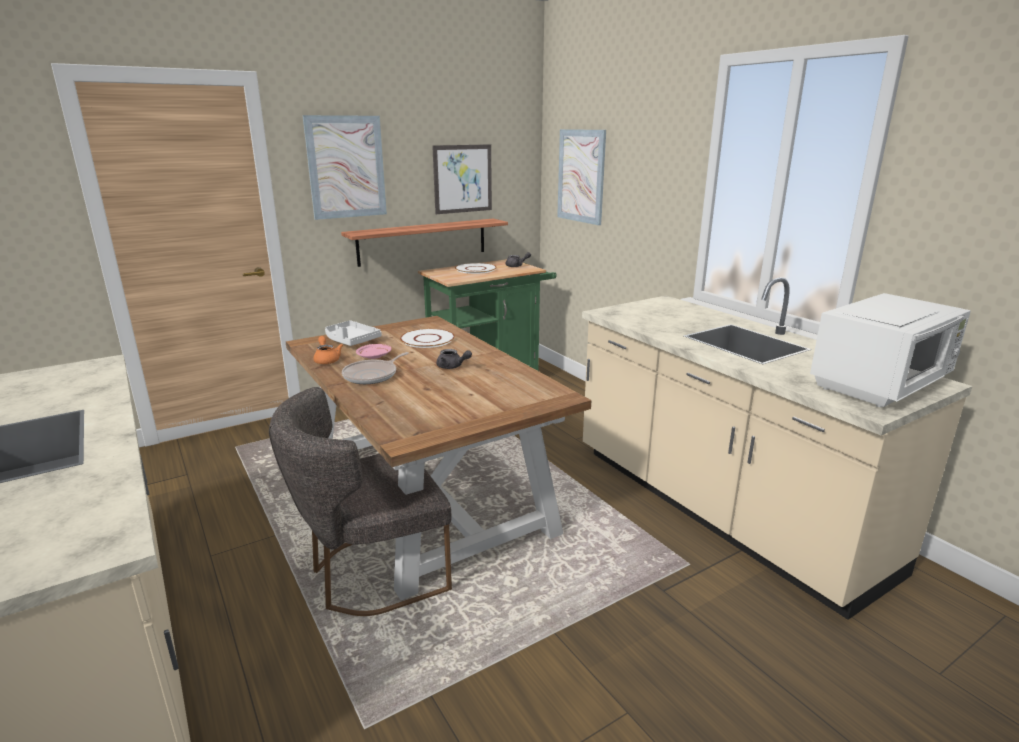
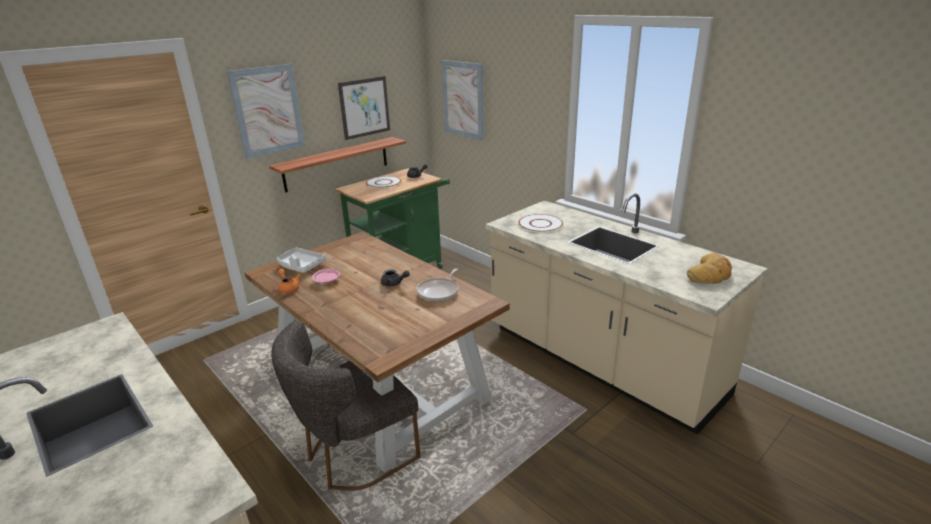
camera: 10 degrees left, 5 degrees up
frying pan [342,352,409,384] -> frying pan moved to [416,268,459,302]
white plate [400,329,455,348] -> white plate moved to [519,214,563,233]
white microwave [810,293,971,407] -> bread [687,253,732,284]

